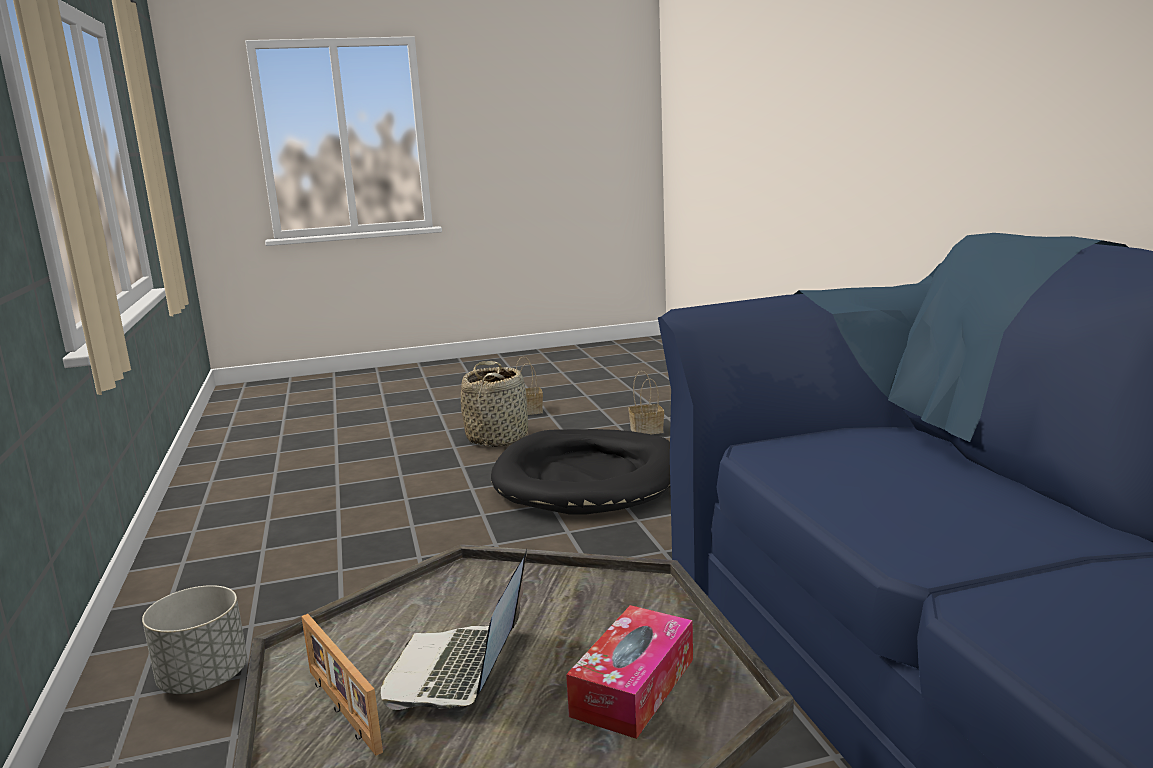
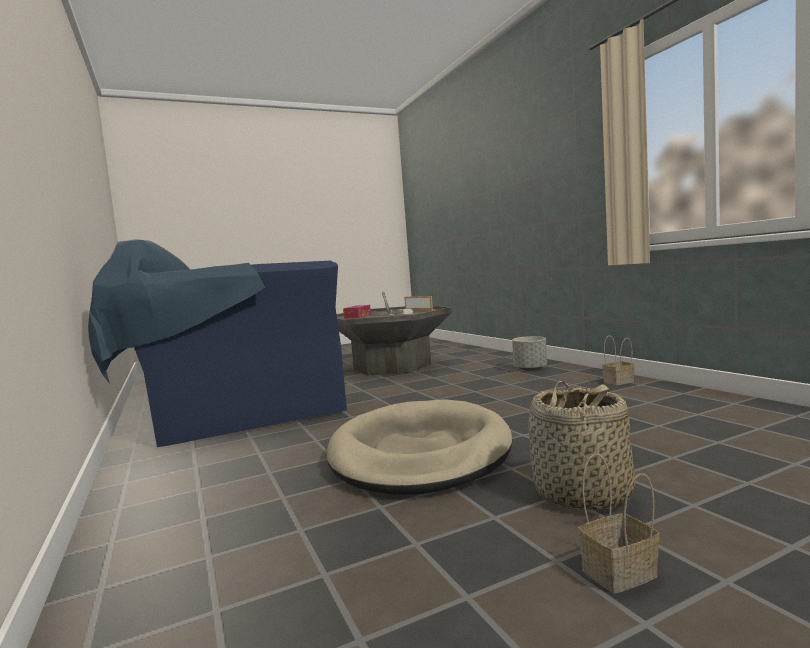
camera: 170 degrees right, 10 degrees down
black dog bed [491,429,670,515] -> beige dog bed [327,399,512,495]
basket [629,371,664,434] -> basket moved to [602,336,635,385]

